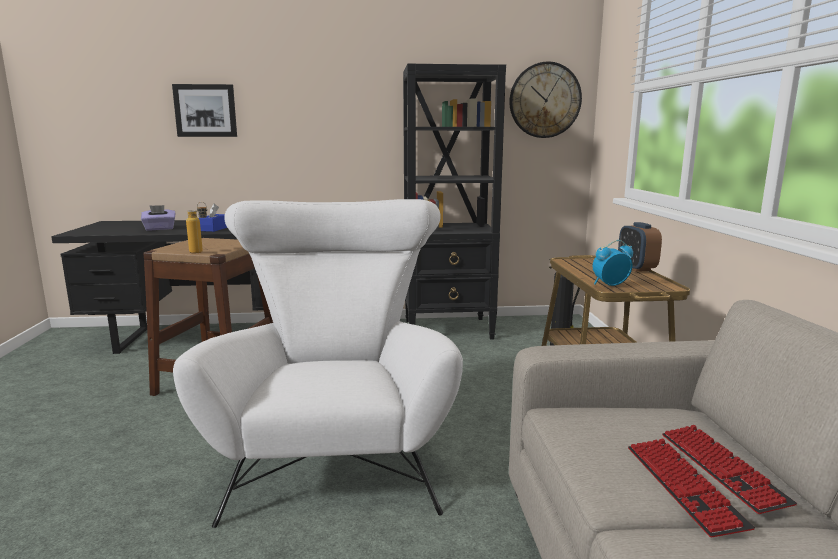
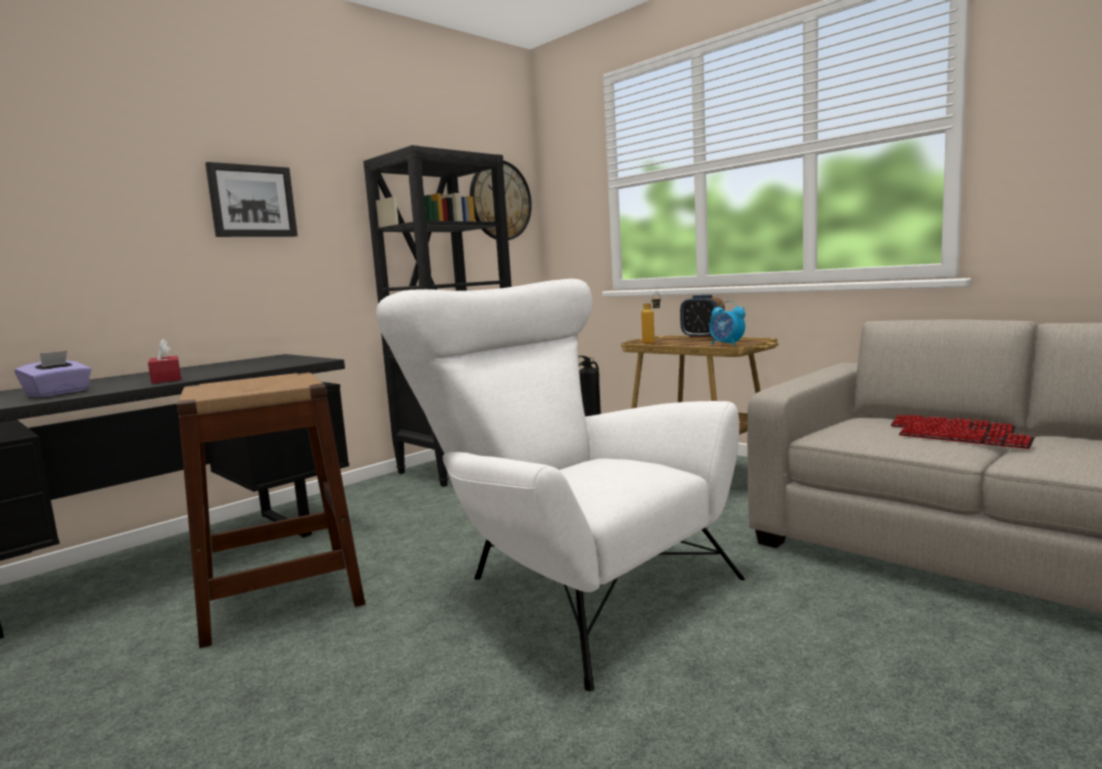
camera: 40 degrees left, 5 degrees down
picture [172,84,237,137] -> picture moved to [205,162,298,237]
bottle [186,202,207,253] -> bottle moved to [641,293,661,344]
blue tissue box [199,204,227,232] -> red tissue box [148,339,181,383]
alarm clock [593,240,633,286] -> alarm clock turned 75 degrees counterclockwise [709,301,745,345]

